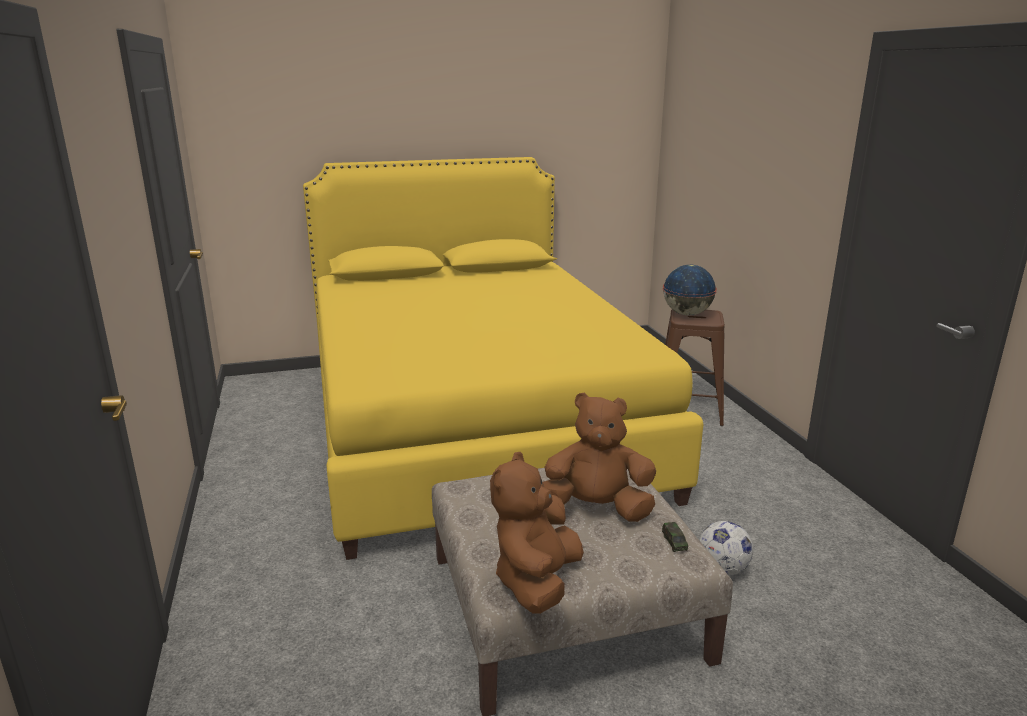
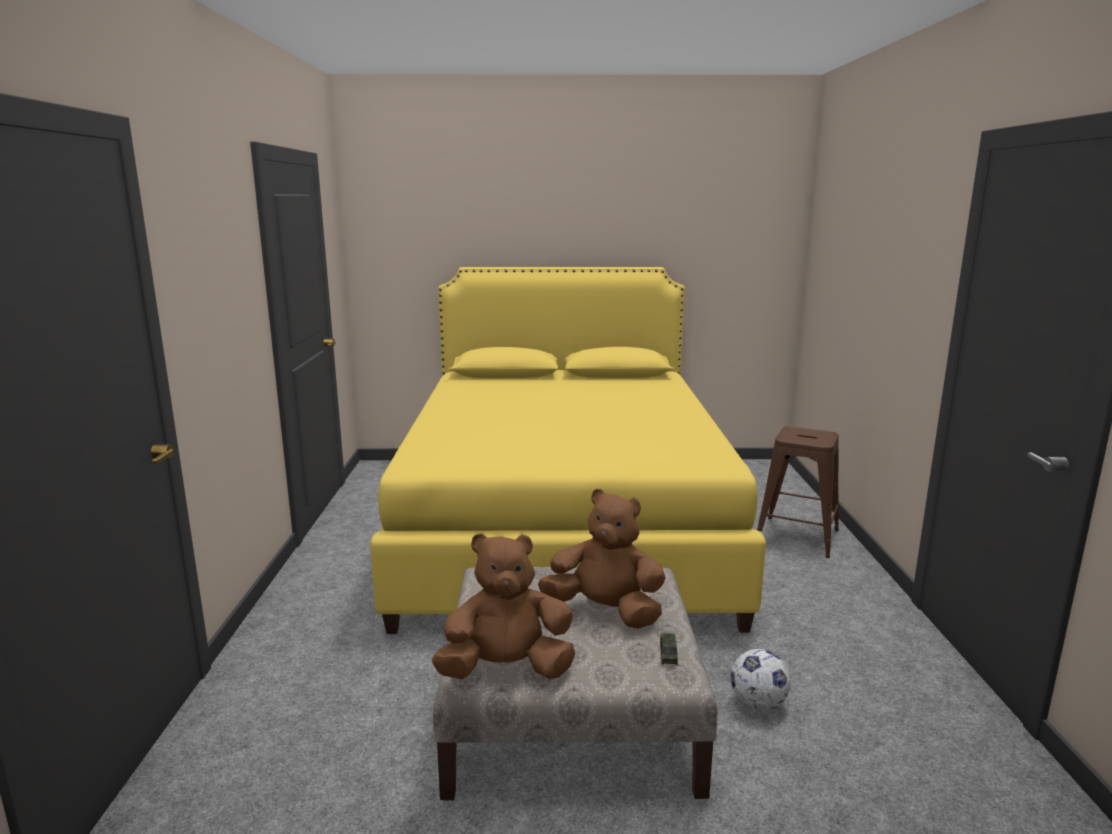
camera: 15 degrees right, 5 degrees down
brown plush toy [490,452,584,614] -> brown plush toy turned 45 degrees clockwise [432,533,575,679]
globe [663,265,717,315] -> none

